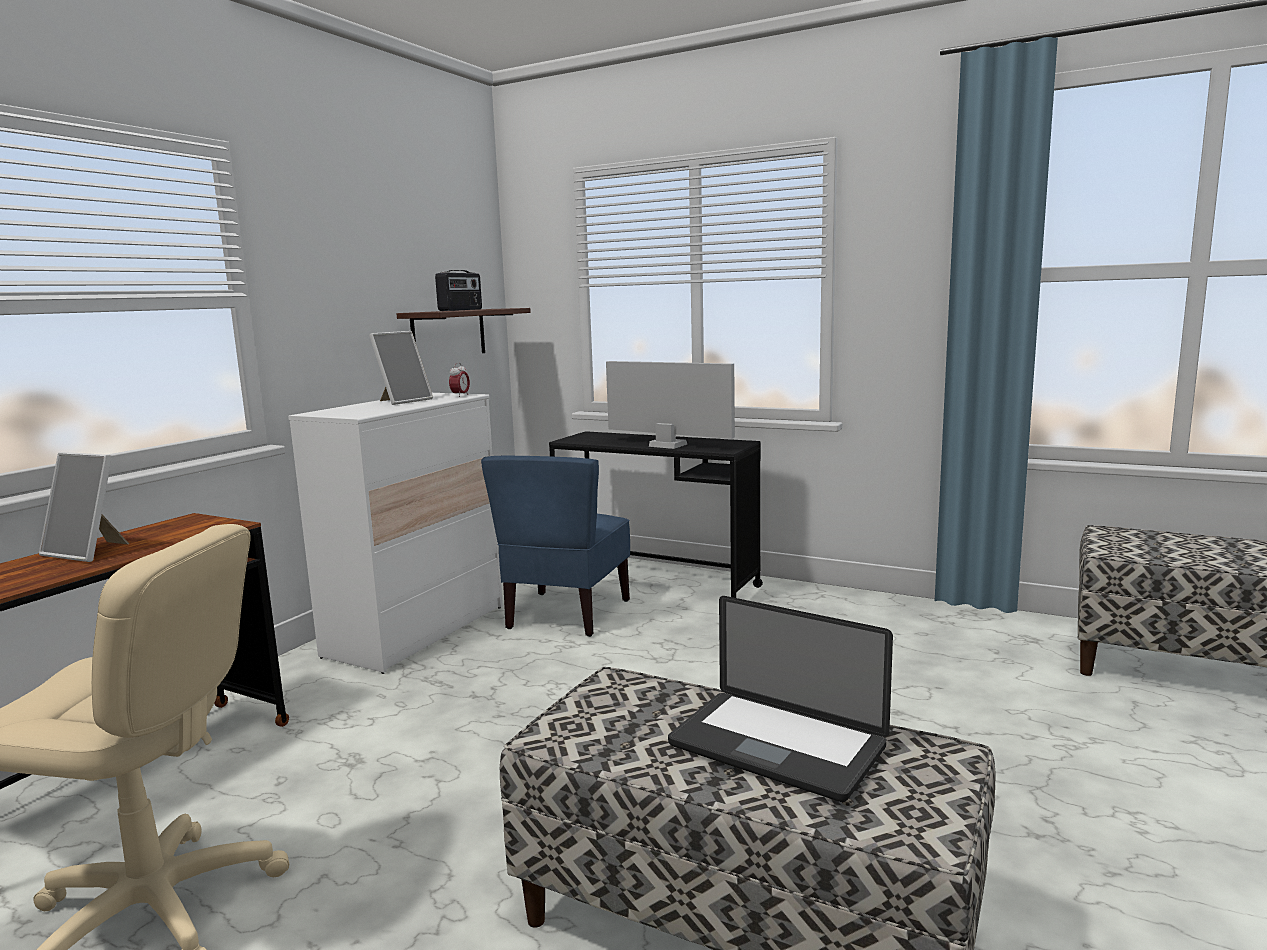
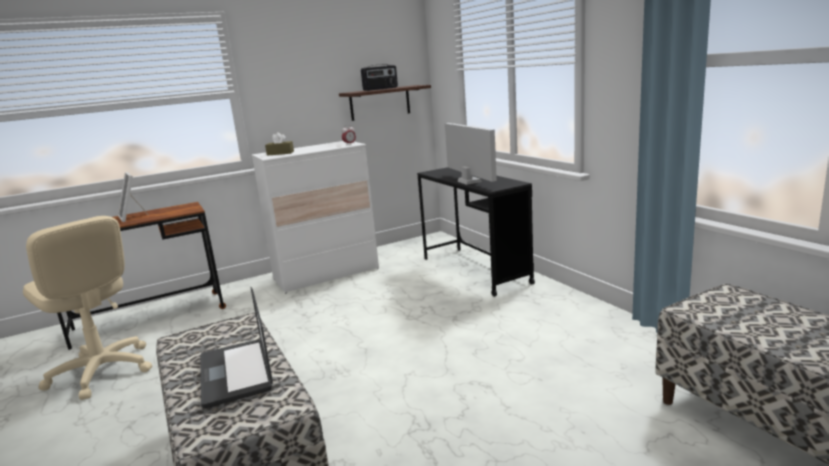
camera: 35 degrees right, 5 degrees up
picture frame [369,331,433,405] -> none
blue chair [481,456,630,637] -> none
none -> brown tissue box [265,132,294,156]

